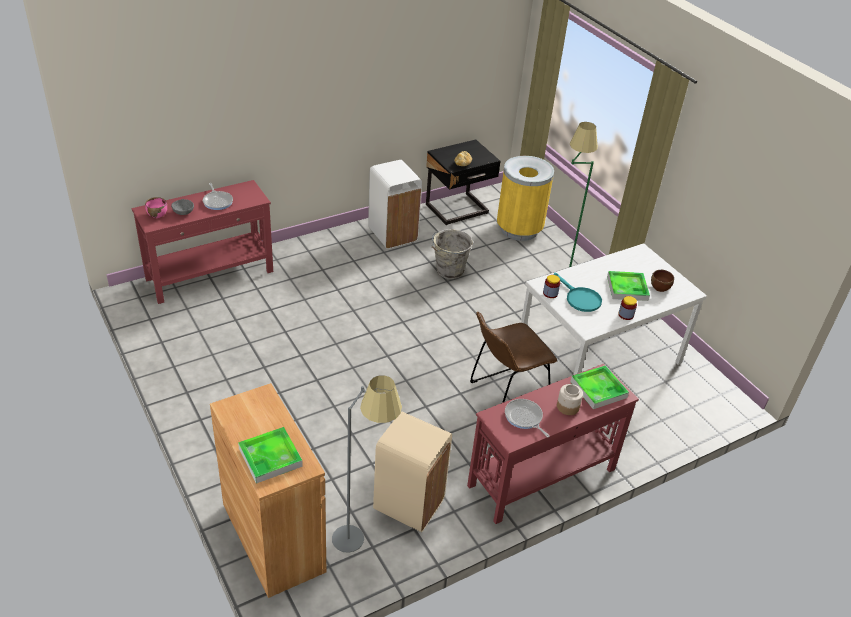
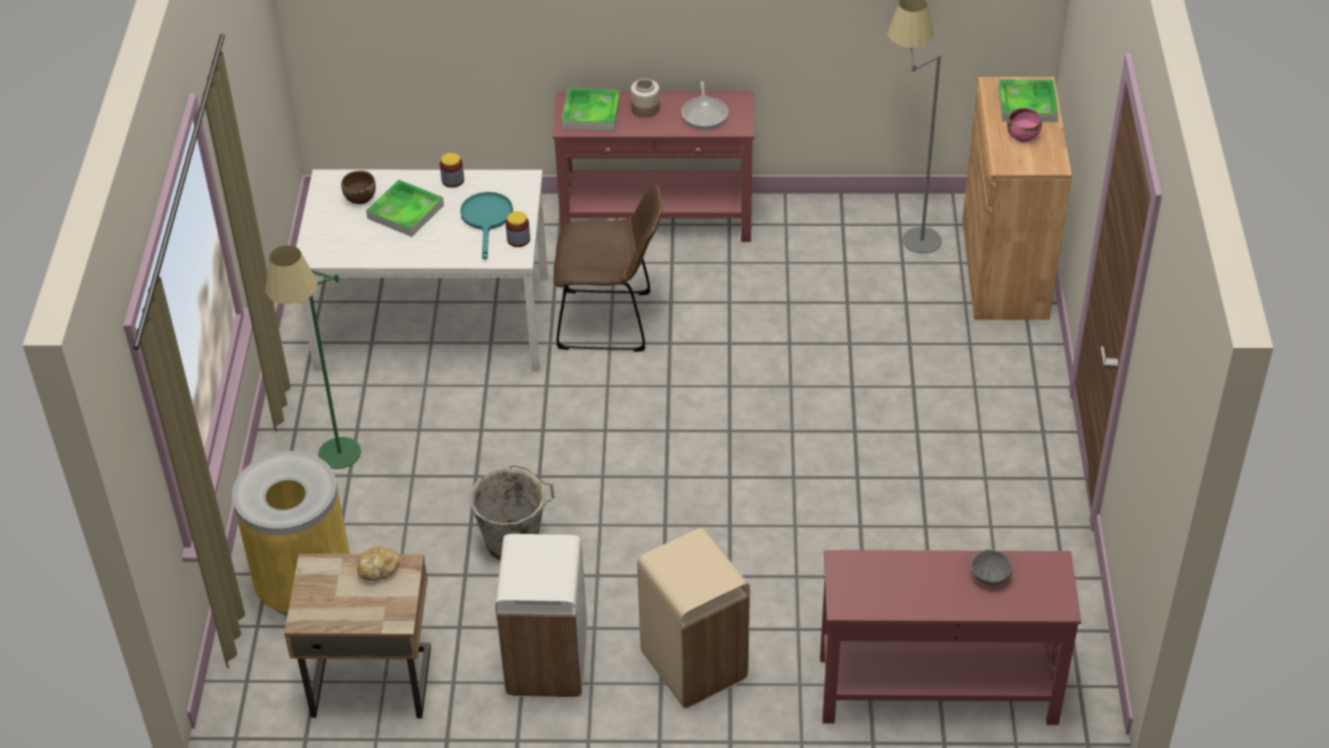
camera: 145 degrees left, 5 degrees up
pink bowl [145,197,167,218] -> pink bowl moved to [1007,108,1042,142]
frying pan [203,183,233,210] -> none
beige trash can [373,412,452,532] -> beige trash can moved to [637,528,750,709]
black nightstand [426,140,500,225] -> beige nightstand [284,554,431,719]

